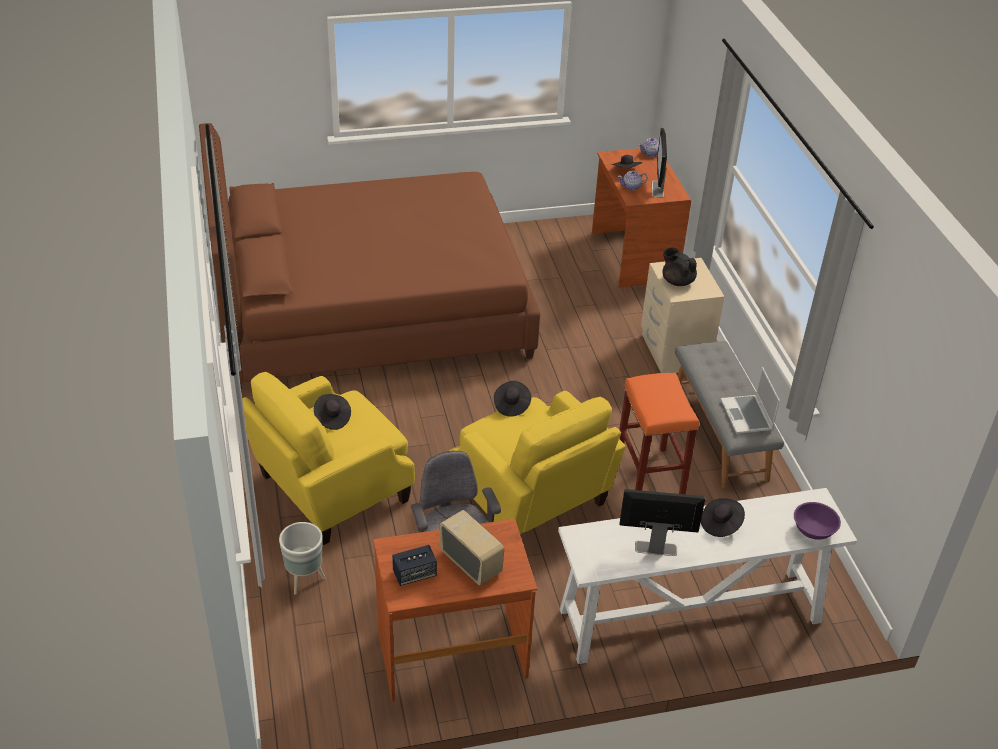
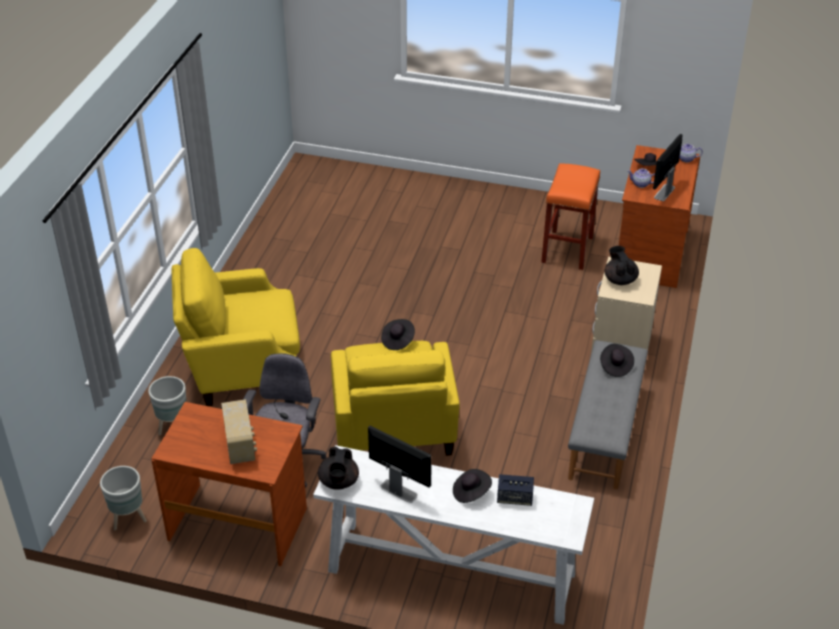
camera: 30 degrees right, 0 degrees up
brown bed [199,123,540,392] -> none
black hat [314,394,351,430] -> black hat moved to [600,344,634,377]
speaker [392,545,437,586] -> speaker moved to [497,474,534,506]
orange stool [619,373,699,494] -> orange stool moved to [541,163,600,270]
laptop [721,367,780,434] -> none
purple bowl [794,502,841,540] -> none
none -> grey planter [100,466,147,530]
none -> black teapot [318,447,359,490]

